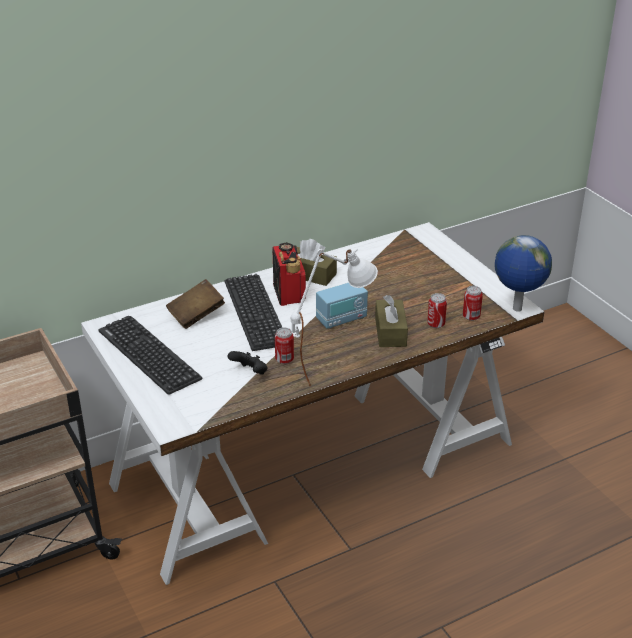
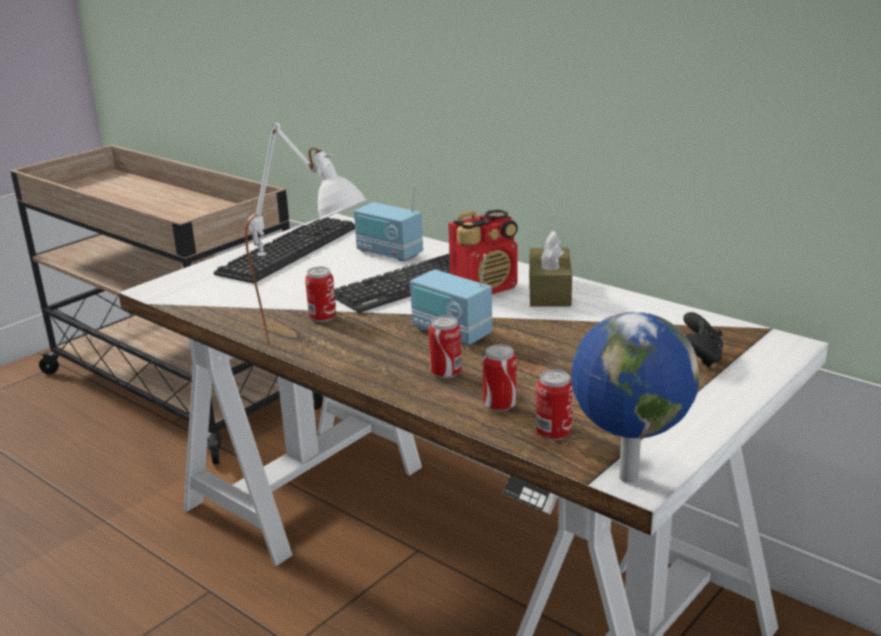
camera: 70 degrees right, 10 degrees down
brown book [166,279,225,329] -> radio [354,185,423,262]
black game controller [228,351,268,375] -> black game controller moved to [683,312,723,368]
brown tissue box [375,295,408,347] -> can [429,316,462,379]

